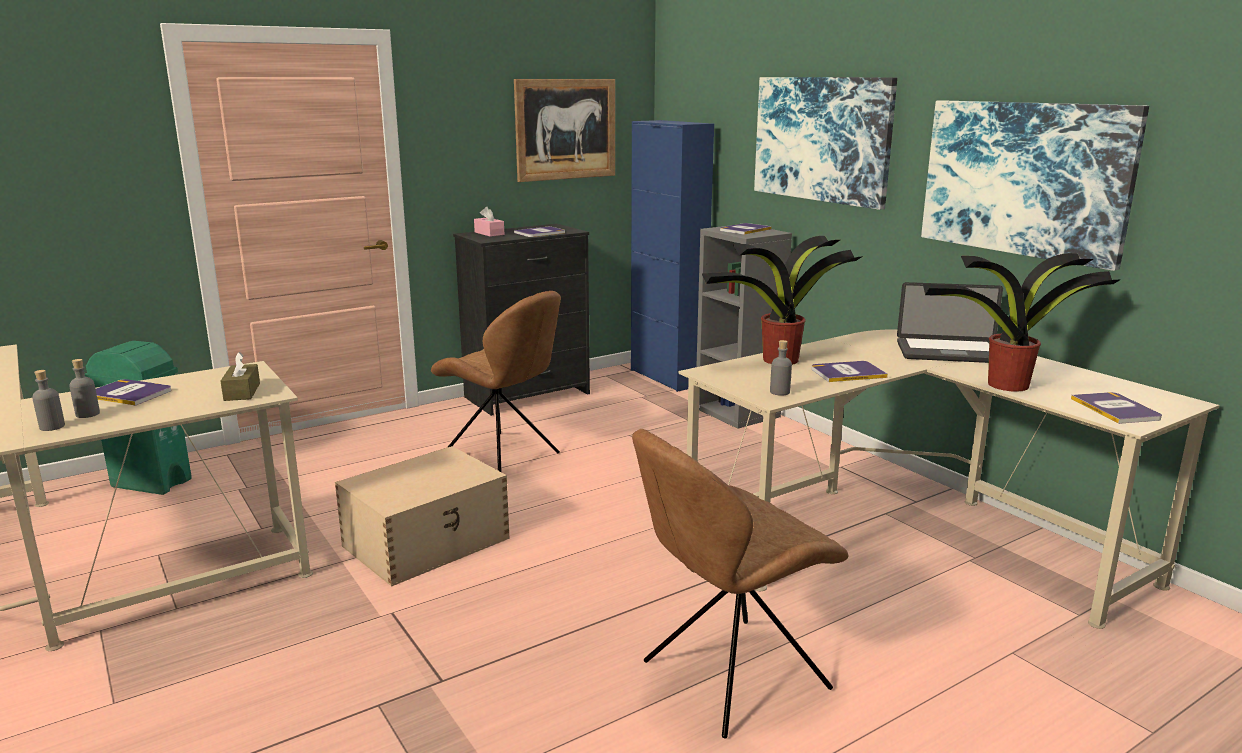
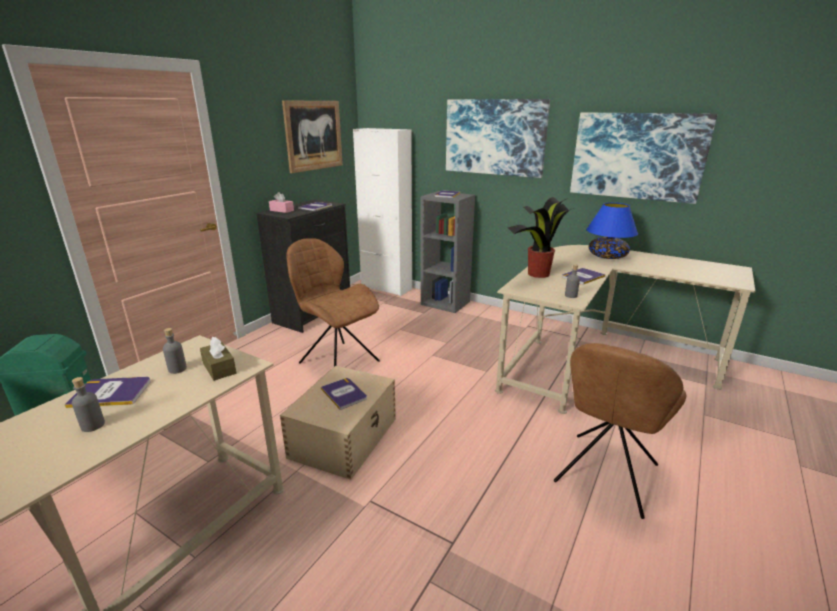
camera: 25 degrees left, 5 degrees up
grey bottle [32,370,65,431] -> grey bottle moved to [163,328,187,374]
brown chair [431,291,561,472] -> brown chair turned 150 degrees counterclockwise [286,238,380,366]
blue cabinet [631,120,714,392] -> white cabinet [353,128,412,296]
laptop [897,282,1003,363] -> blue table lamp [587,203,638,259]
potted plant [923,253,1121,392] -> none
book [1071,392,1162,424] -> book moved to [321,378,367,410]

